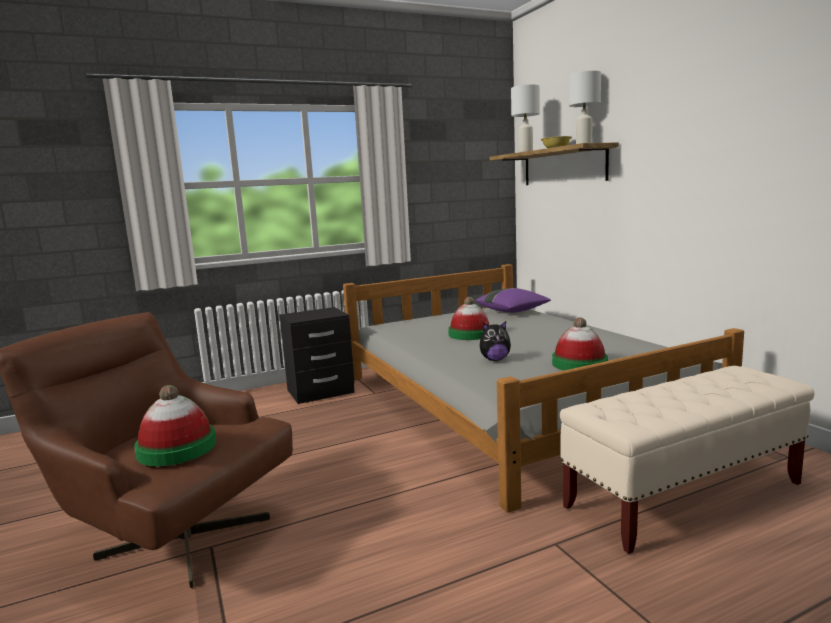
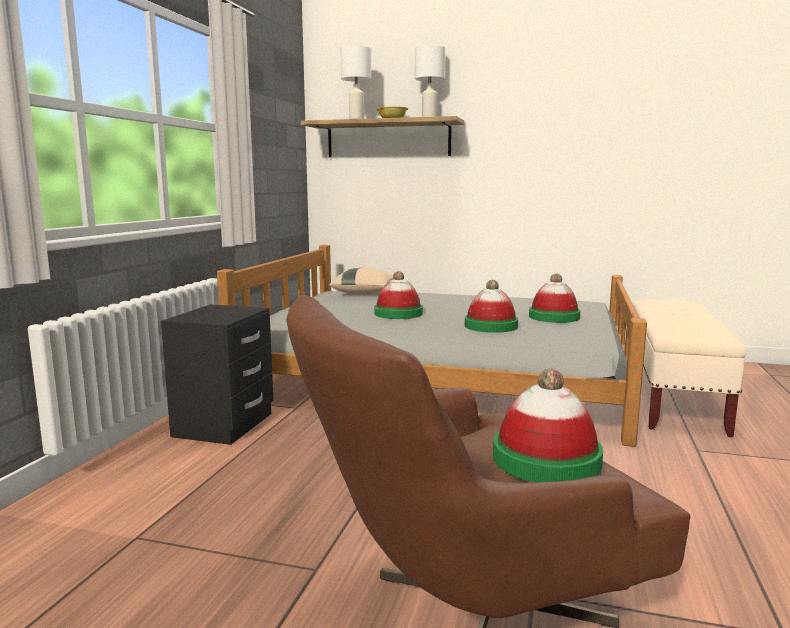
camera: 50 degrees left, 0 degrees up
purple pillow [475,288,551,313] -> beige pillow [329,268,393,294]
plush toy [480,321,511,361] -> hat [465,280,518,333]

